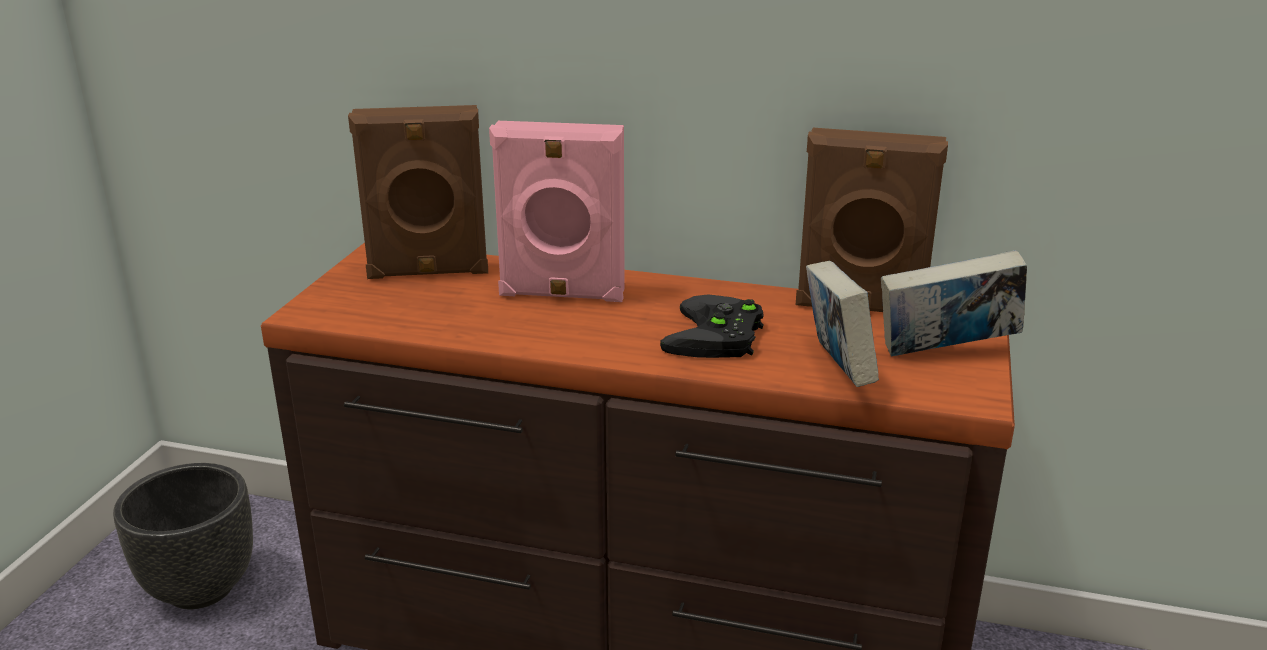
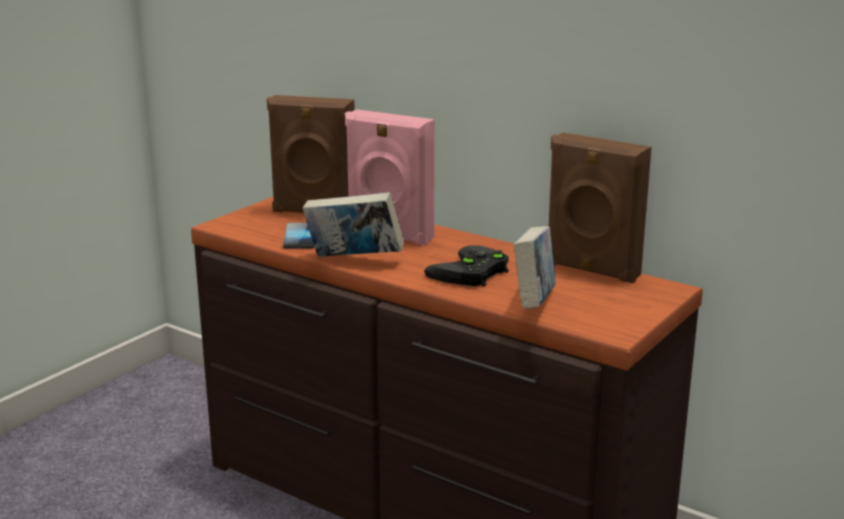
camera: 20 degrees right, 5 degrees down
black planter [113,463,253,609] -> none
book [881,250,1027,357] -> book moved to [303,192,404,257]
none -> phone [283,222,314,248]

